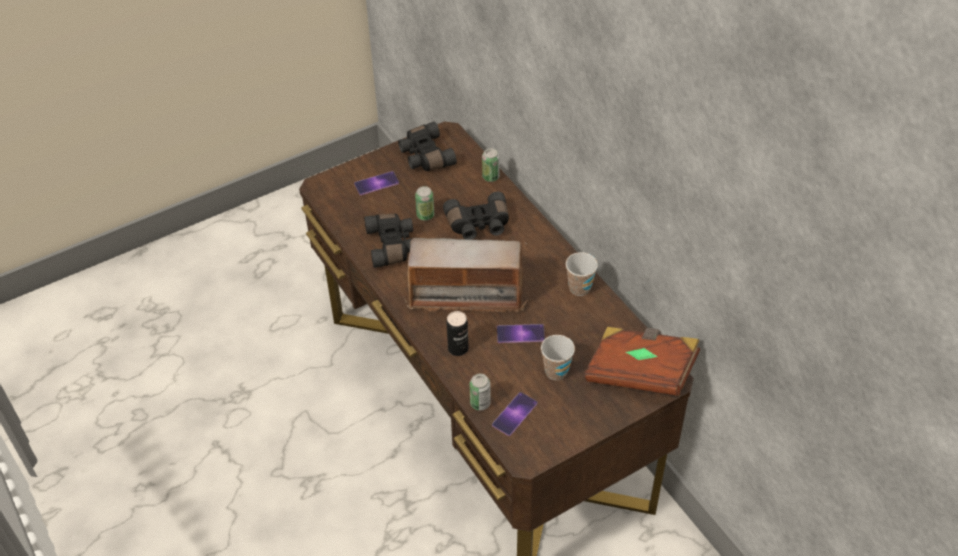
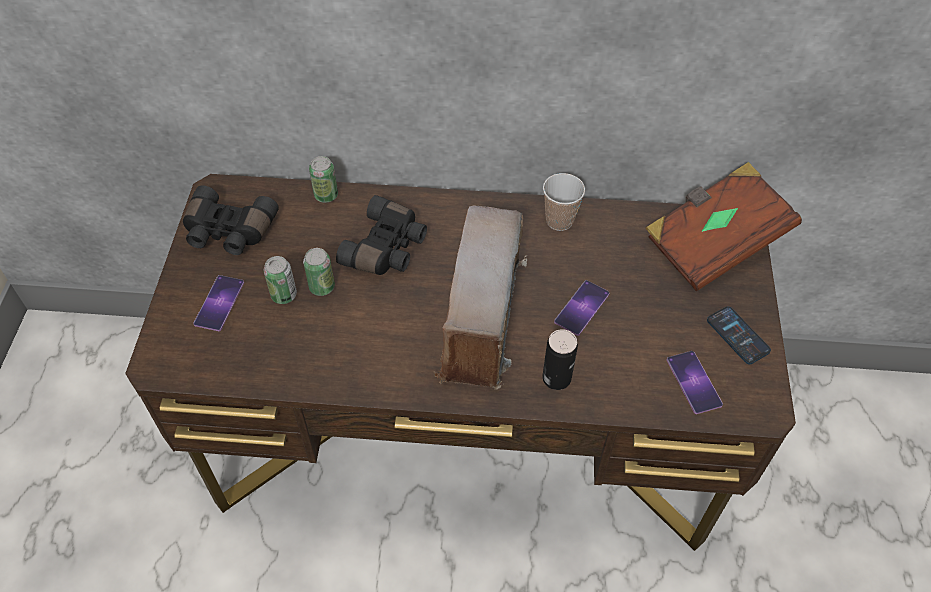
camera: 55 degrees left, 5 degrees up
black binoculars [364,214,413,268] -> none
radio [404,238,527,312] -> radio turned 150 degrees clockwise [434,206,527,390]
can [469,374,491,411] -> can moved to [264,256,297,304]
cup [541,335,575,380] -> none
none -> phone [707,306,771,364]

